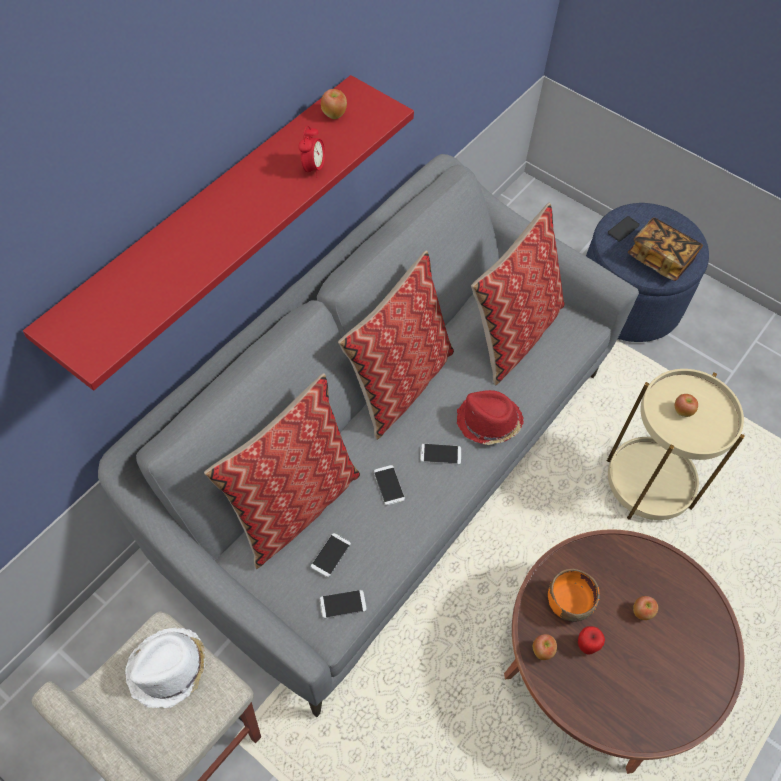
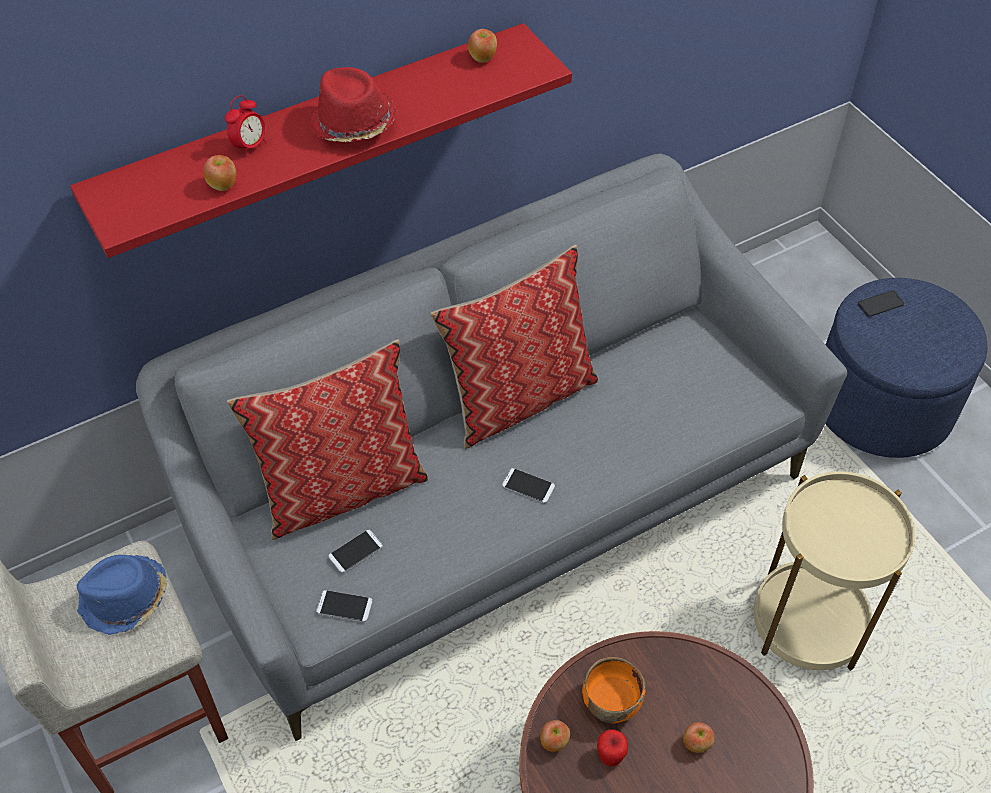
camera: 25 degrees right, 5 degrees down
white hat [125,627,205,708] -> blue hat [77,555,167,635]
alarm clock [298,125,325,178] -> alarm clock moved to [225,95,266,157]
phone [374,465,405,506] -> none
red hat [457,390,524,445] -> red hat moved to [310,67,397,142]
pillow [471,203,565,385] -> none
book [628,218,703,281] -> none
apple [675,394,698,417] -> apple moved to [203,155,236,191]

